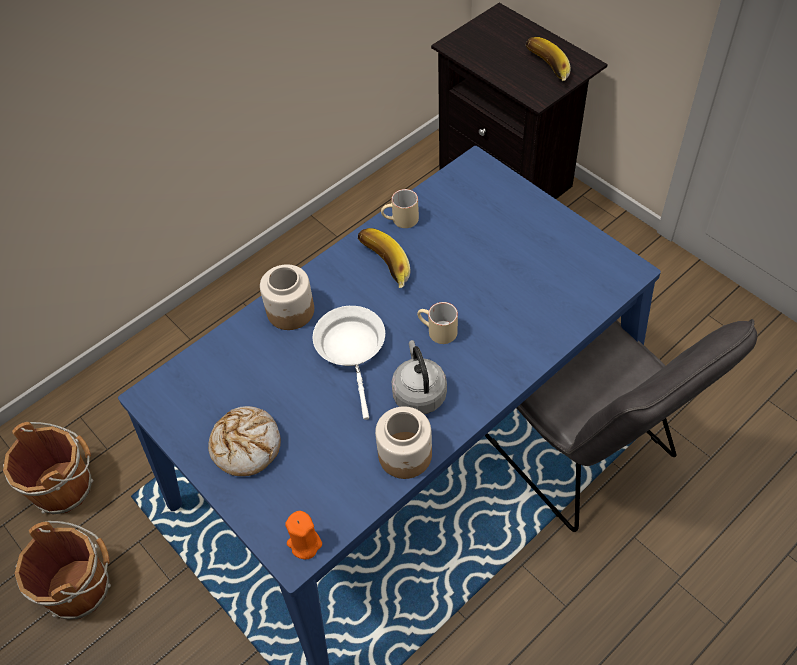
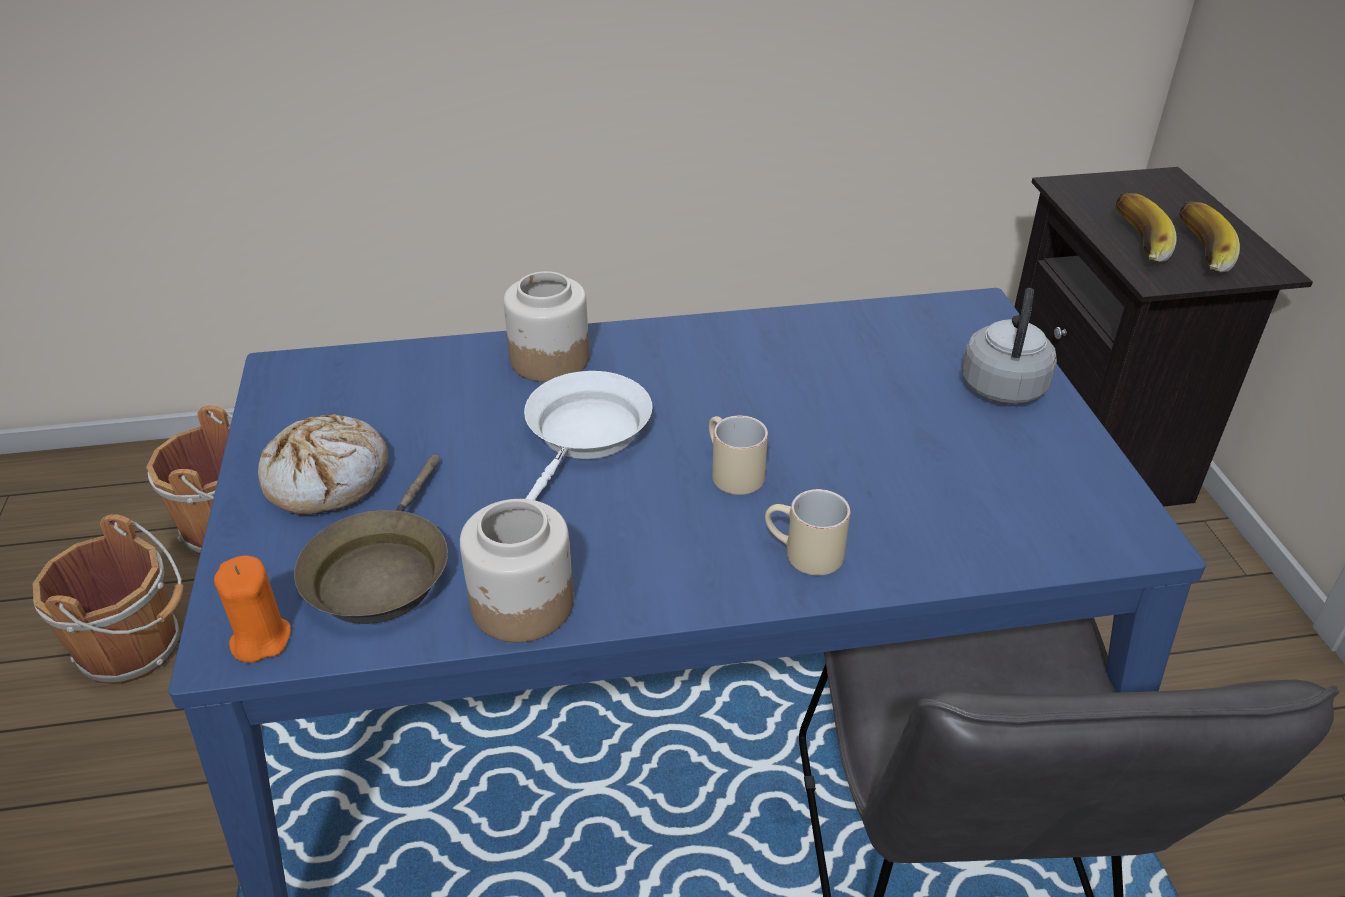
camera: 30 degrees right, 15 degrees down
banana [358,228,410,288] -> banana moved to [1116,193,1177,262]
beige mug [381,189,419,228] -> beige mug moved to [765,489,851,576]
grey kettle [391,340,447,414] -> grey kettle moved to [962,288,1057,404]
none -> brown frying pan [294,454,448,624]

